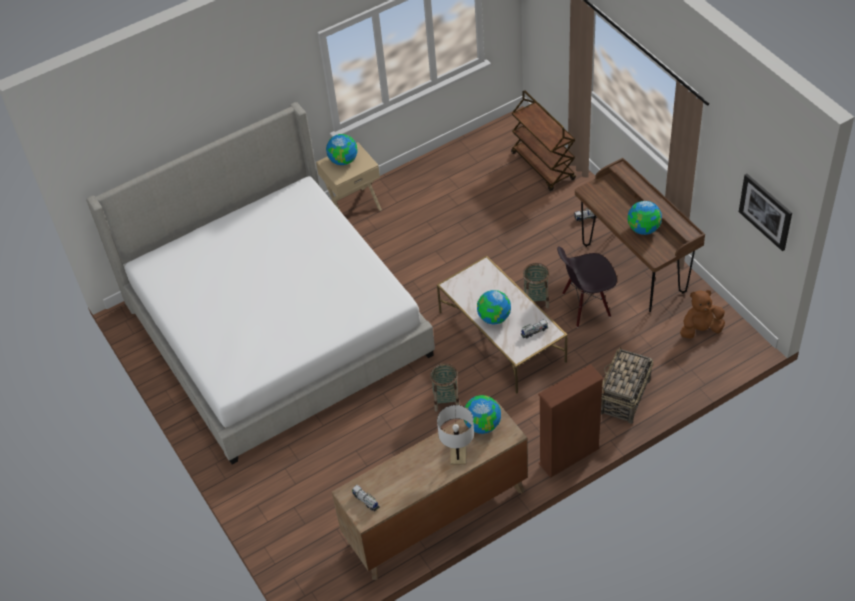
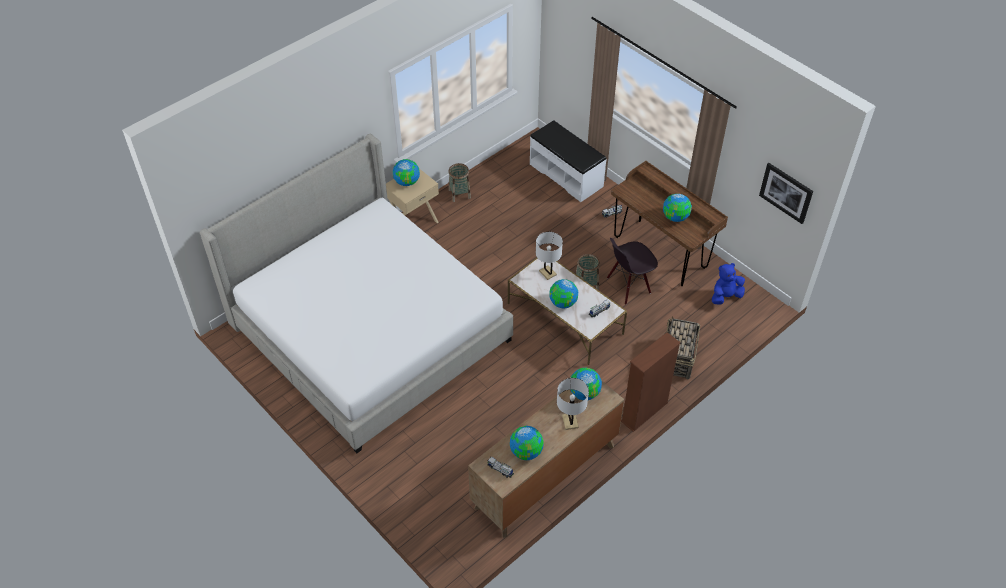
camera: 15 degrees left, 0 degrees up
basket [430,363,460,412] -> basket moved to [448,163,471,202]
brown cart [511,90,576,191] -> white bench [530,120,606,202]
brown plush toy [680,290,725,339] -> blue plush toy [712,263,745,305]
none -> globe [510,426,544,460]
none -> white table lamp [536,232,563,280]

